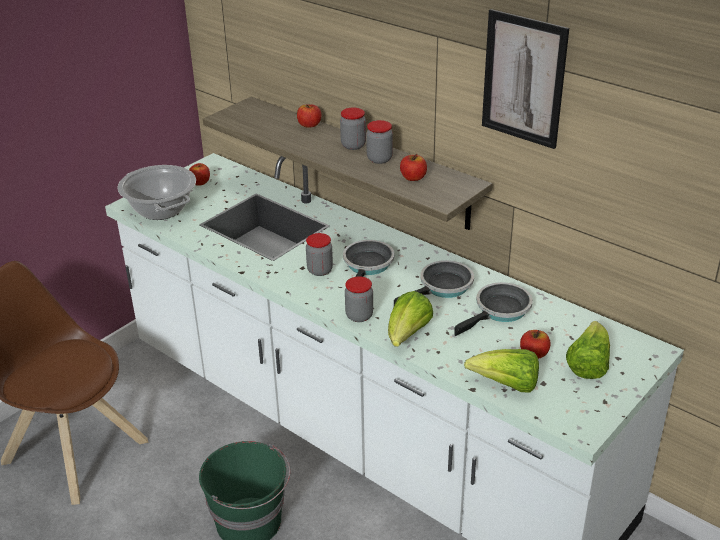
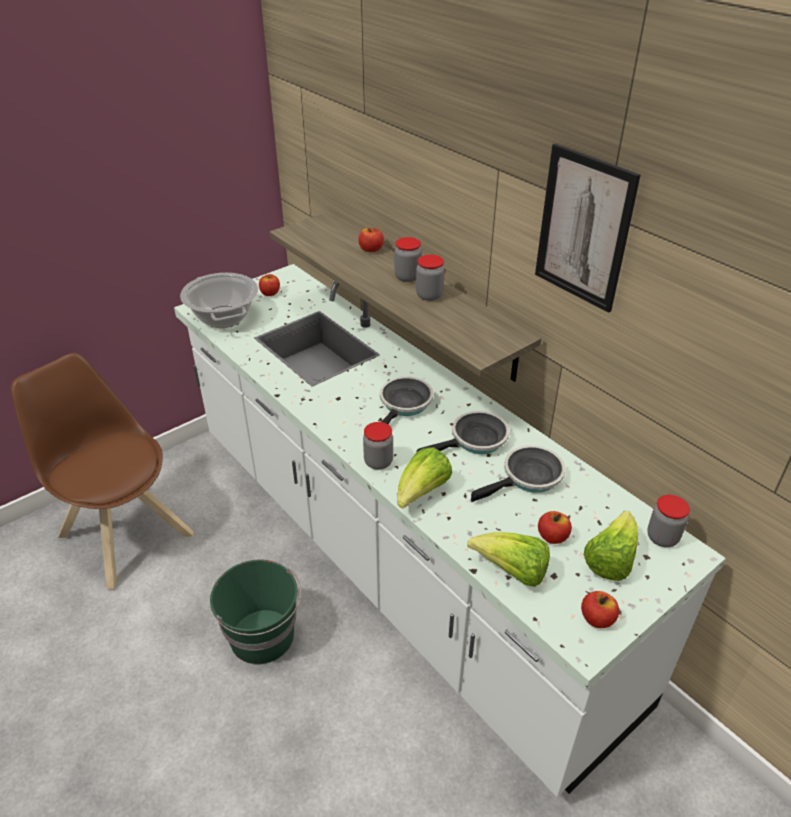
camera: 10 degrees right, 5 degrees up
jar [306,233,333,276] -> jar moved to [647,495,690,547]
apple [400,154,427,181] -> apple moved to [581,591,619,628]

